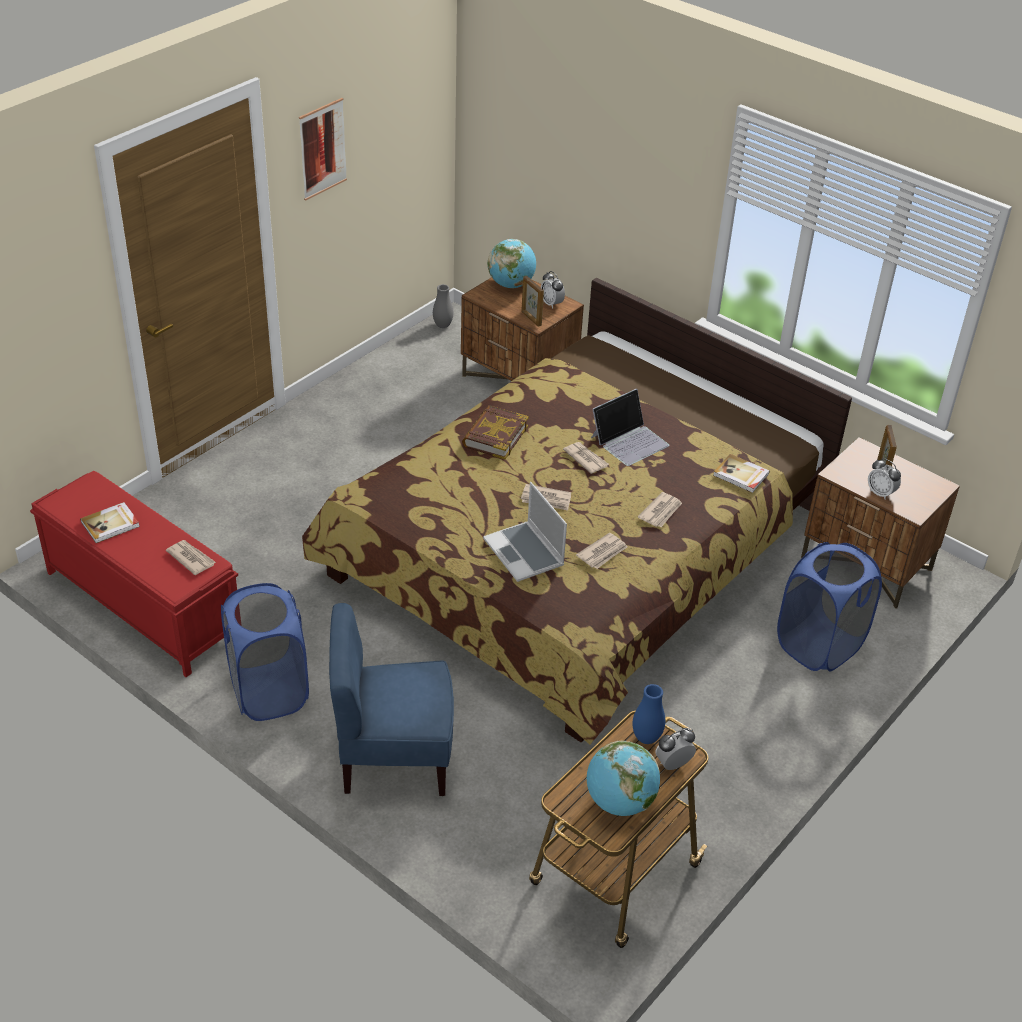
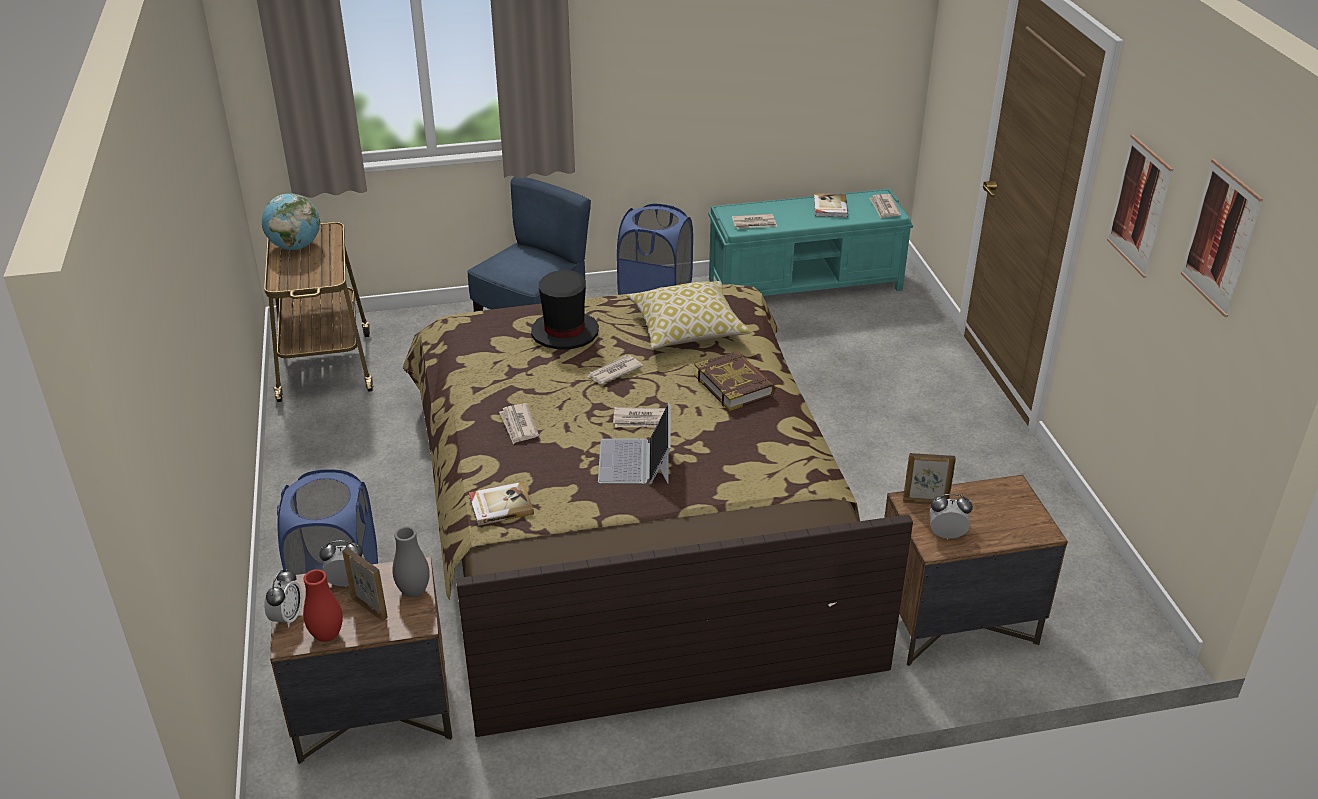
camera: 130 degrees right, 5 degrees down
red bench [30,471,238,677] -> turquoise bench [709,189,913,296]
grey vase [433,284,453,328] -> grey vase moved to [393,526,430,597]
laptop [483,482,567,582] -> black hat [531,270,599,349]
globe [488,239,536,288] -> none
newspaper [576,533,627,569] -> newspaper moved to [870,194,901,218]
blue vase [632,684,665,744] -> none
alarm clock [656,728,696,770] -> alarm clock moved to [264,569,302,628]
none -> red vase [303,569,343,642]
none -> pillow [627,281,751,349]
none -> picture [1181,159,1263,317]

